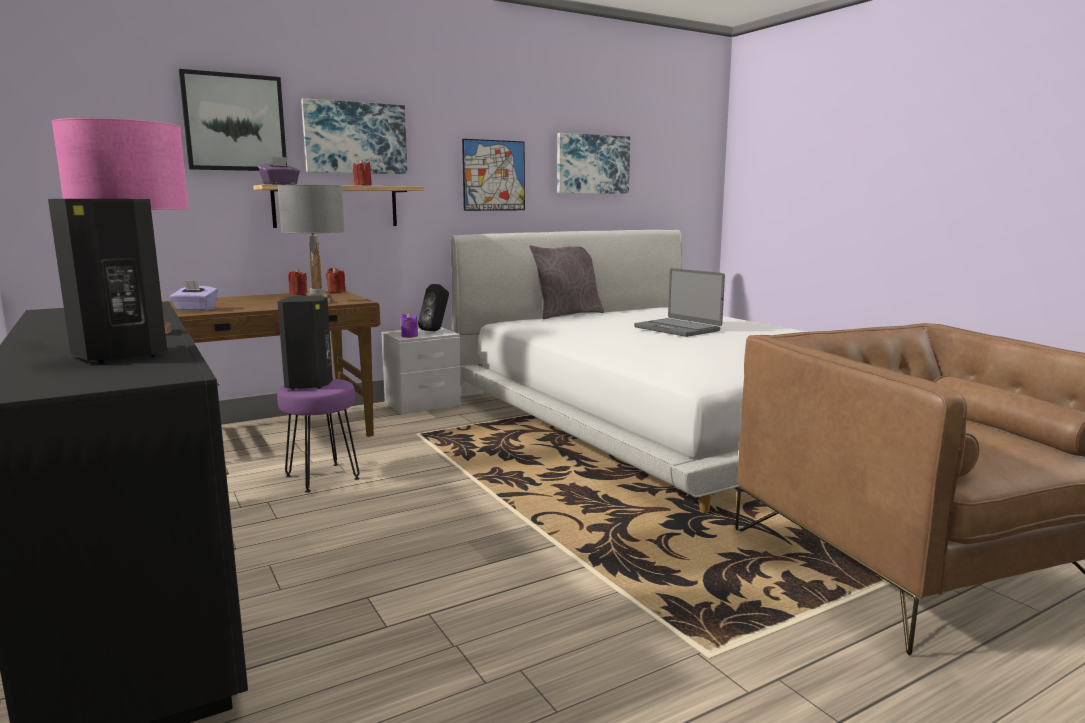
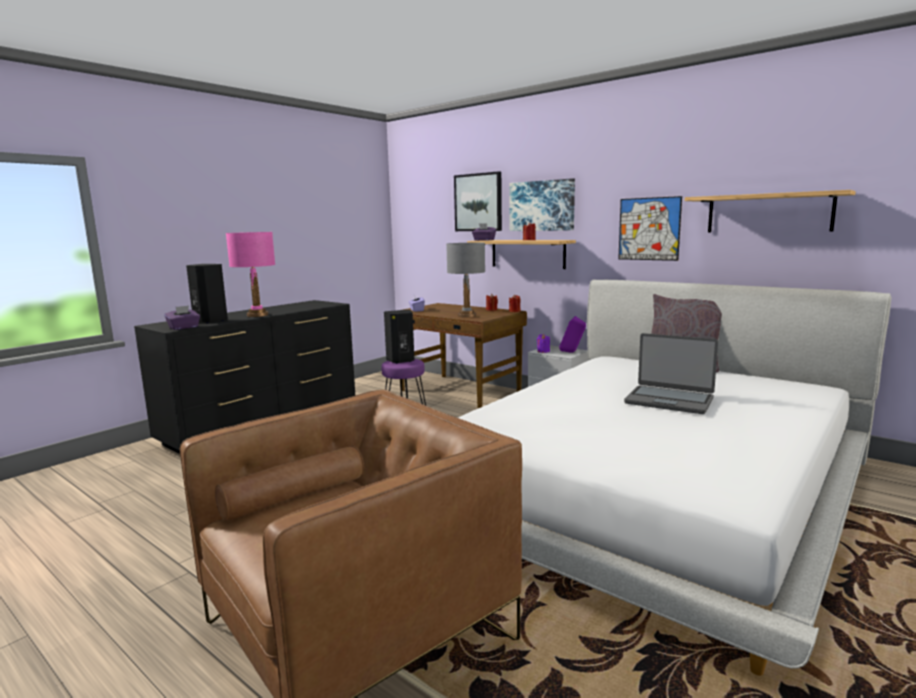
camera: 70 degrees right, 0 degrees up
black speaker [418,284,449,331] -> purple speaker [559,316,586,353]
picture [557,133,630,194] -> shelf [685,190,856,232]
laptop [634,268,725,337] -> laptop turned 90 degrees counterclockwise [624,333,718,414]
none -> purple tissue box [164,305,200,330]

